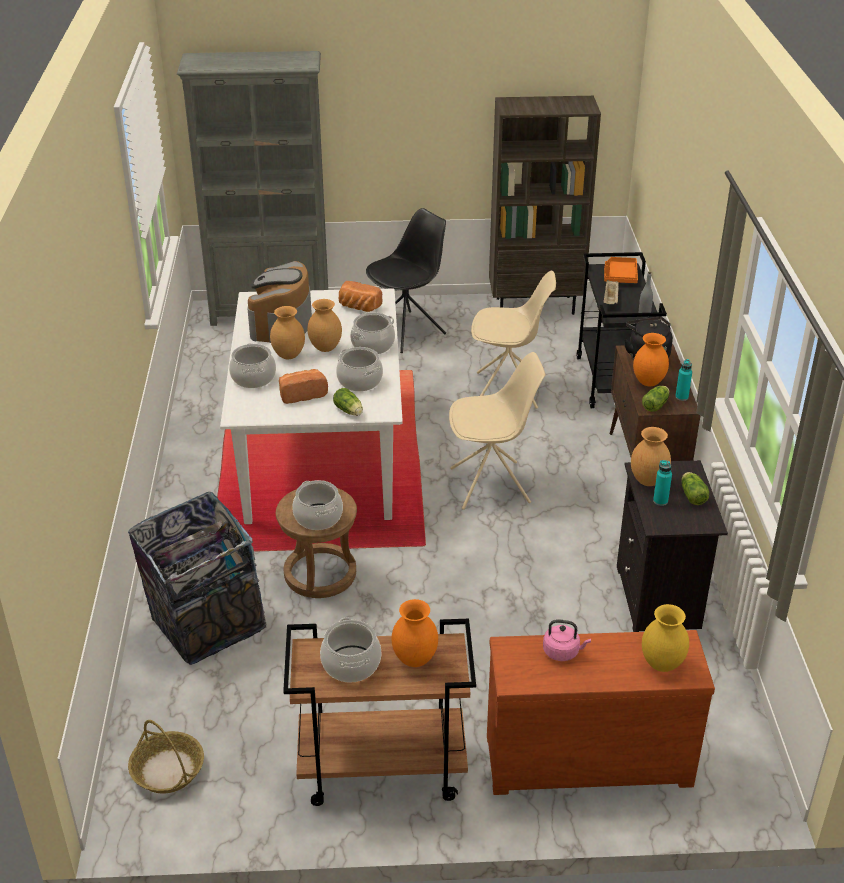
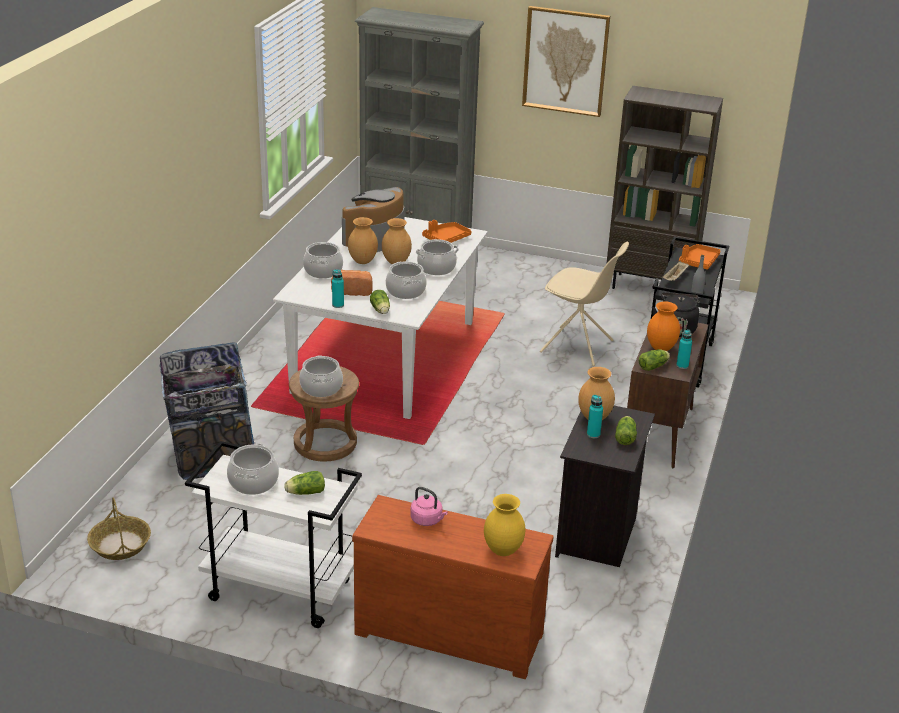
camera: 20 degrees right, 5 degrees down
brown cart [283,619,476,806] -> white cart [185,441,362,628]
bread [339,281,383,312] -> orange tray [422,220,472,243]
black chair [366,208,446,353] -> none
orange vase [392,599,438,667] -> lettuce [284,471,325,495]
beige chair [449,352,546,510] -> none
none -> turquoise bottle [332,269,344,308]
none -> picture [522,6,610,117]

